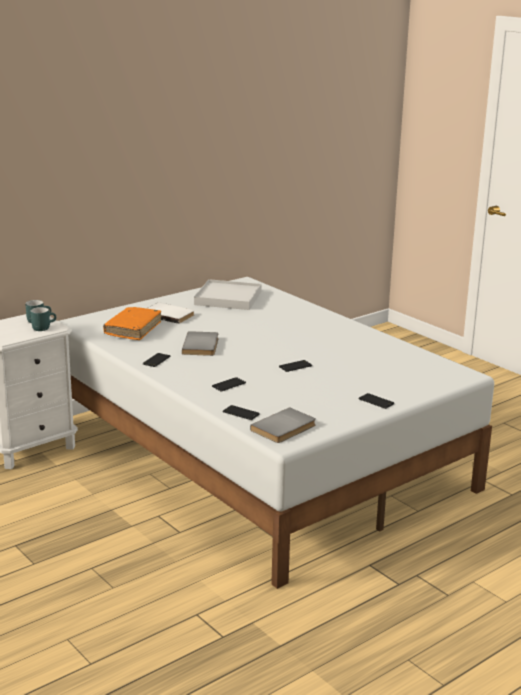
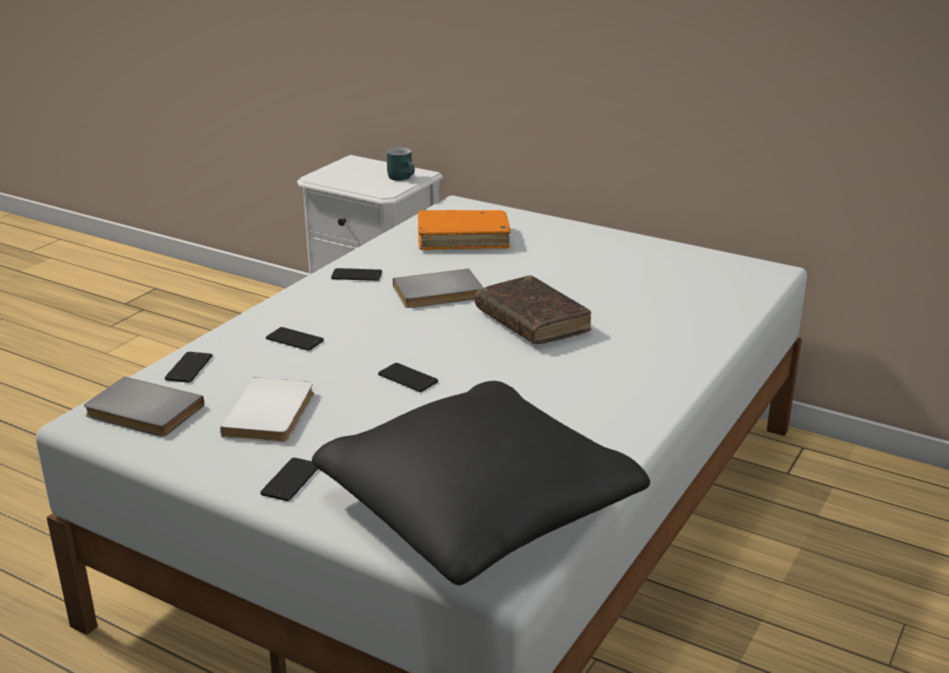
camera: 70 degrees right, 5 degrees up
turquoise mug [31,307,56,331] -> none
white book [147,303,195,324] -> white book moved to [220,377,314,442]
white tray [194,279,262,310] -> none
none -> black pillow [312,381,650,585]
none -> brown book [475,275,591,344]

